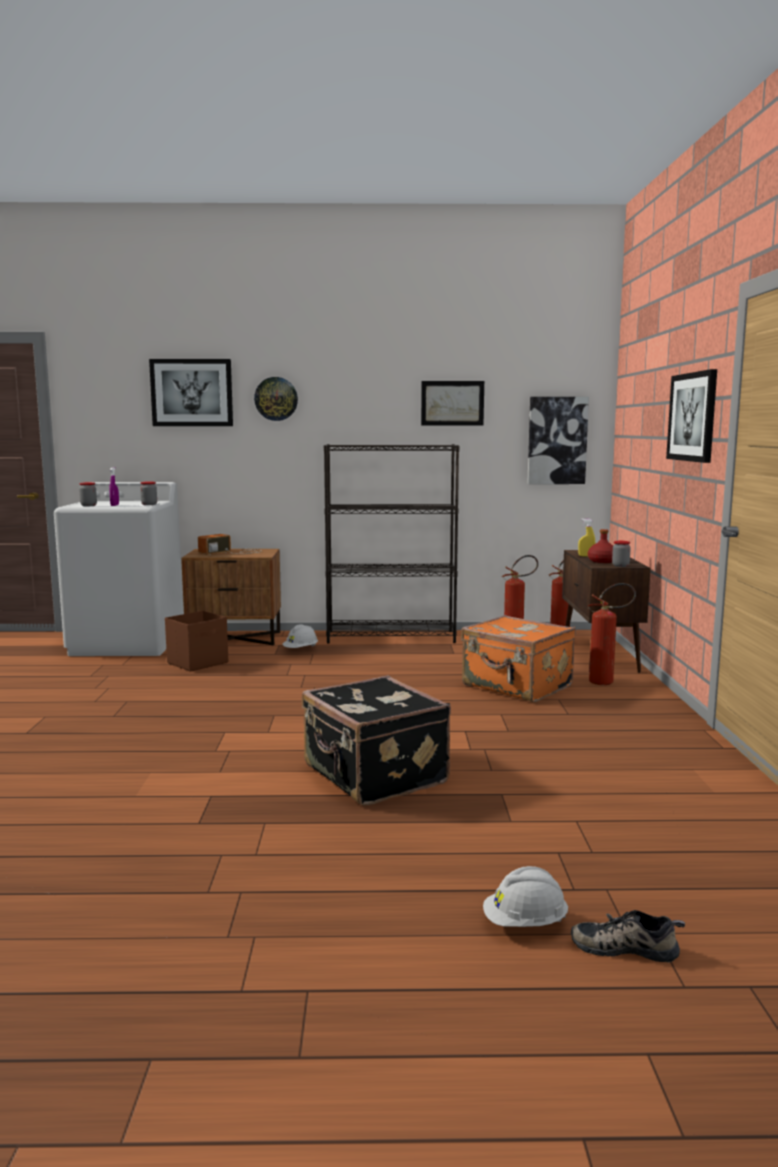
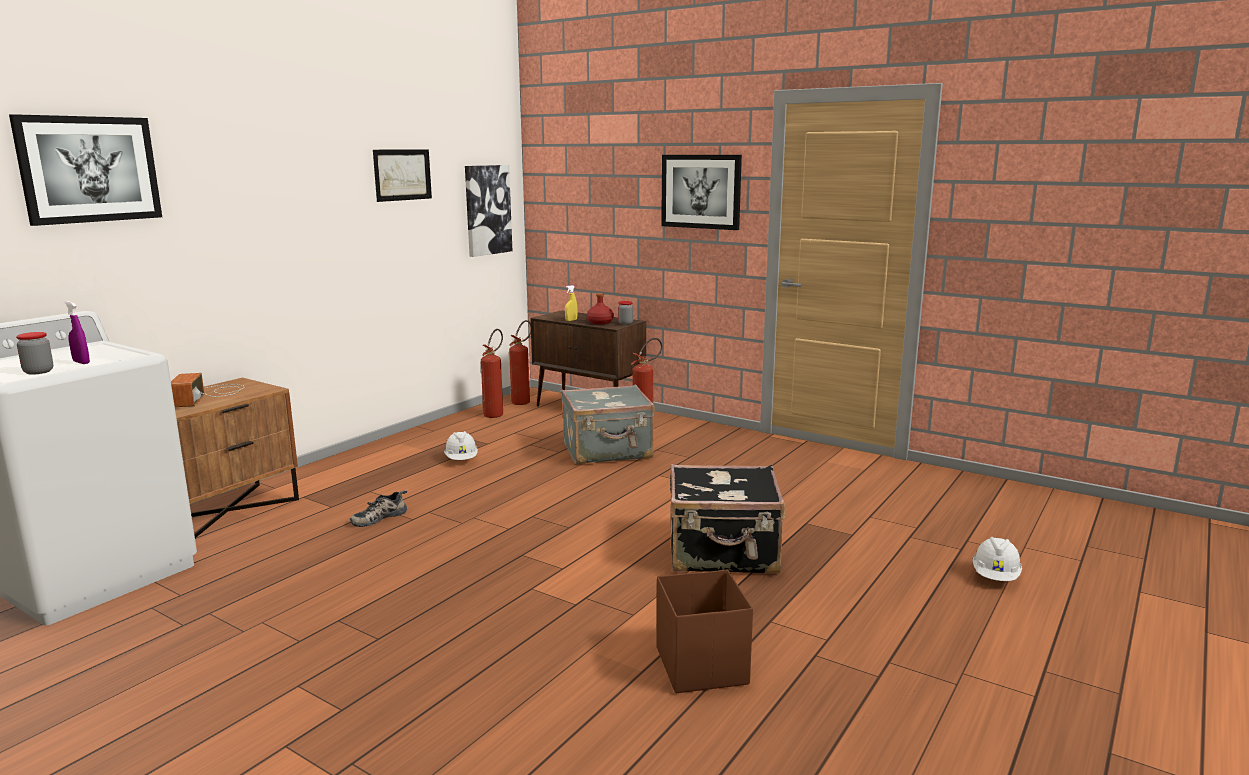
camera: 55 degrees left, 5 degrees up
jar [140,481,157,505] -> none
brown storage box [165,611,228,672] -> brown storage box moved to [656,570,753,693]
wall clock [254,377,298,421] -> none
white hard hat [283,624,318,648] -> white hard hat moved to [444,431,478,460]
black bookcase [324,444,459,643] -> none
orange suitcase [461,615,576,702] -> grey suitcase [561,384,655,464]
shoe [571,910,685,963] -> shoe moved to [350,490,407,527]

